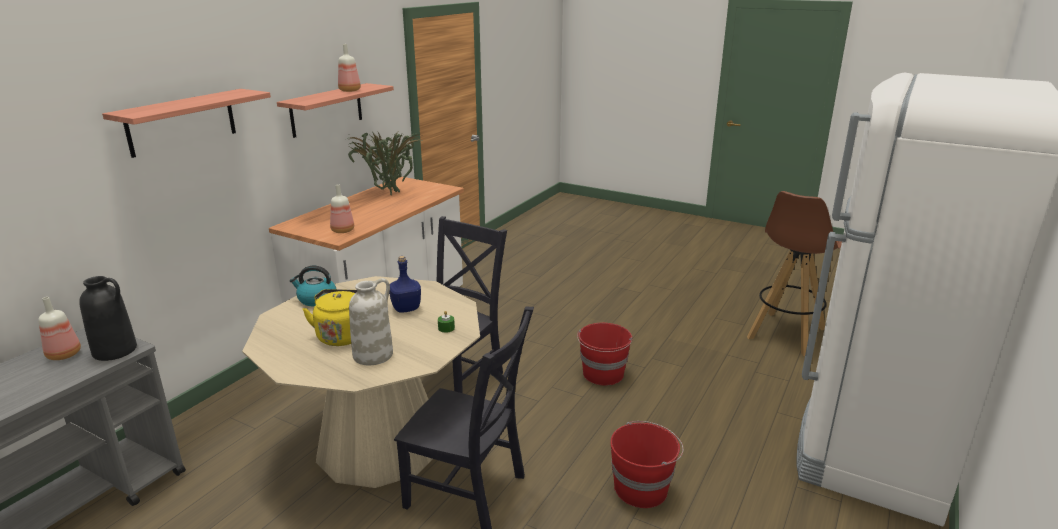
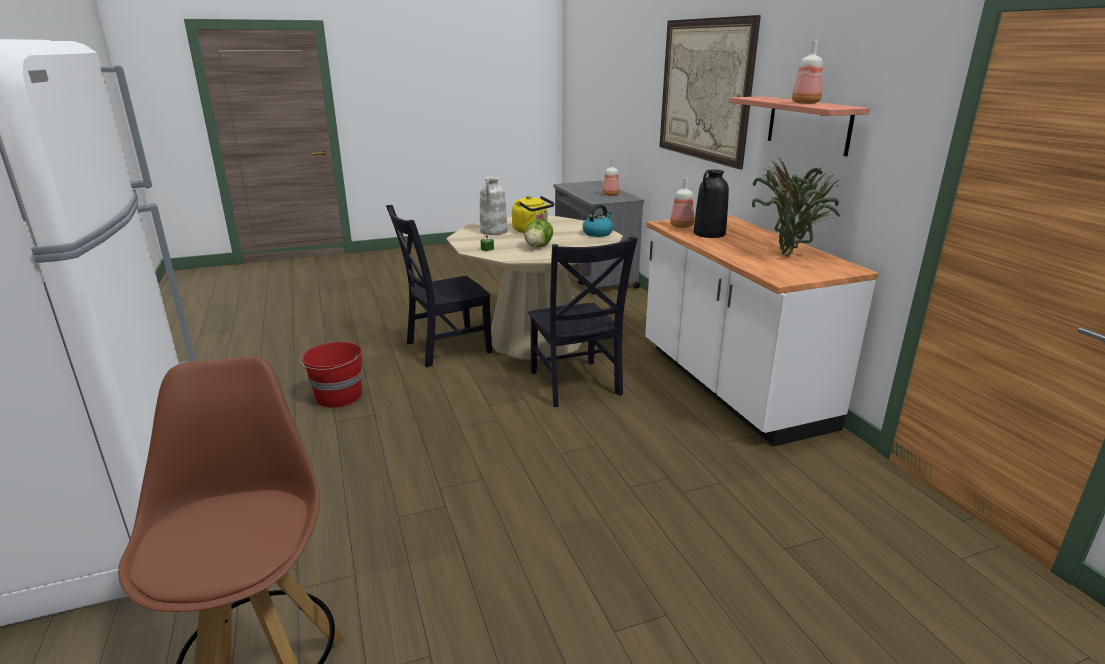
camera: 130 degrees right, 0 degrees up
black vase [79,276,137,361] -> black vase moved to [694,170,729,238]
shelf [102,89,271,158] -> picture [659,15,761,170]
blue bottle [389,256,421,313] -> lettuce [524,219,553,248]
red bucket [577,323,632,385] -> none

